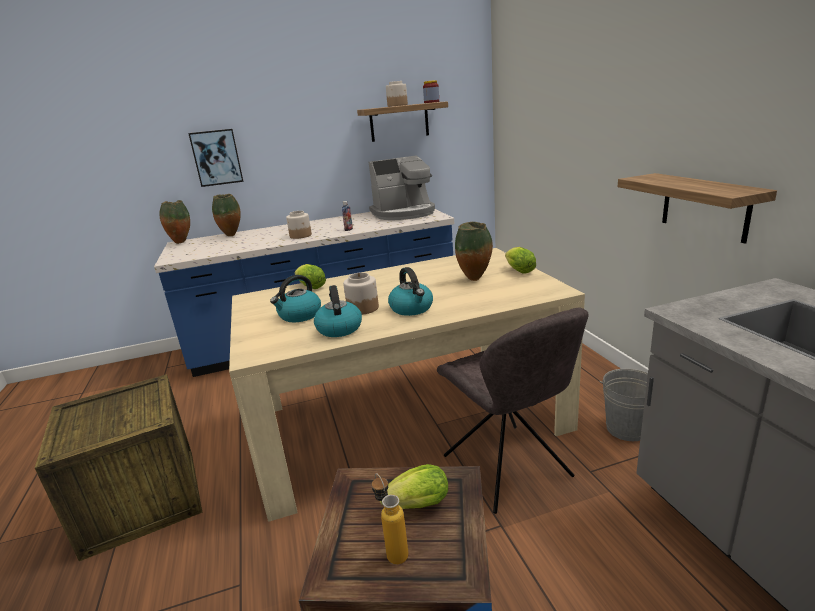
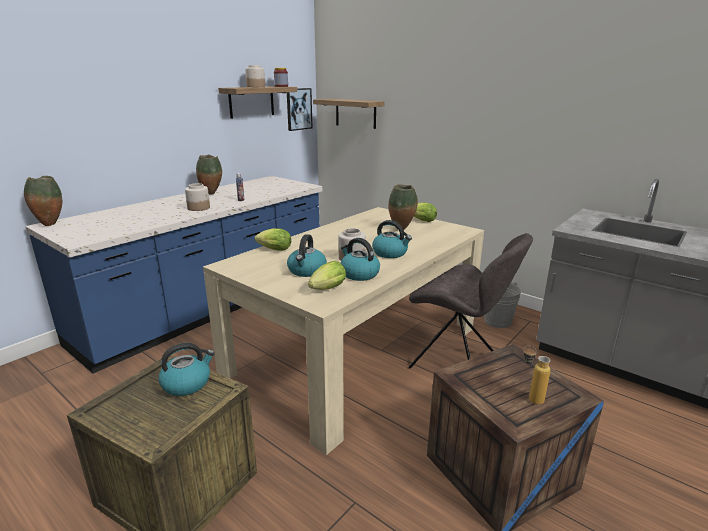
camera: 35 degrees left, 0 degrees up
picture [188,129,243,187] -> picture moved to [287,88,313,131]
vase [212,194,241,236] -> vase moved to [196,155,222,195]
coffee machine [369,155,435,220] -> none
lettuce [380,464,448,509] -> lettuce moved to [308,261,346,290]
shelf [618,173,777,244] -> shelf moved to [313,99,385,129]
none -> kettle [159,343,215,396]

